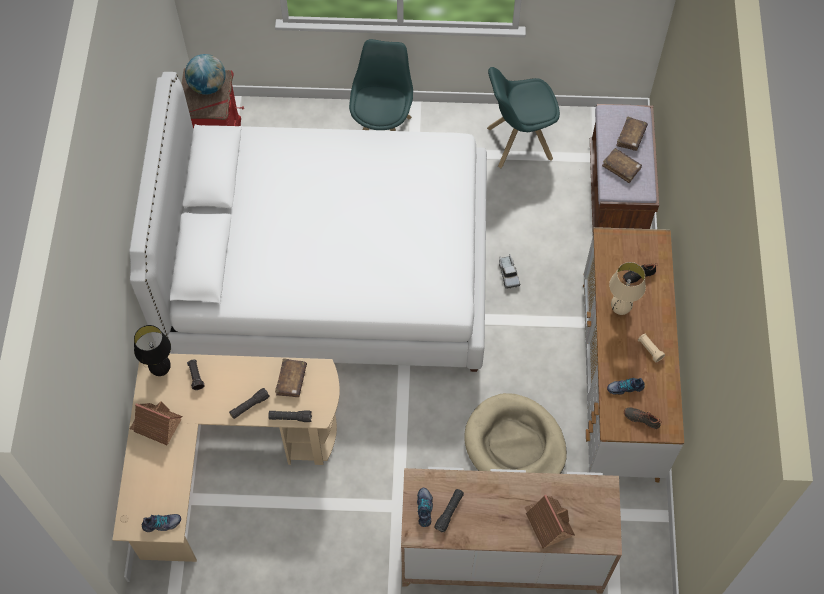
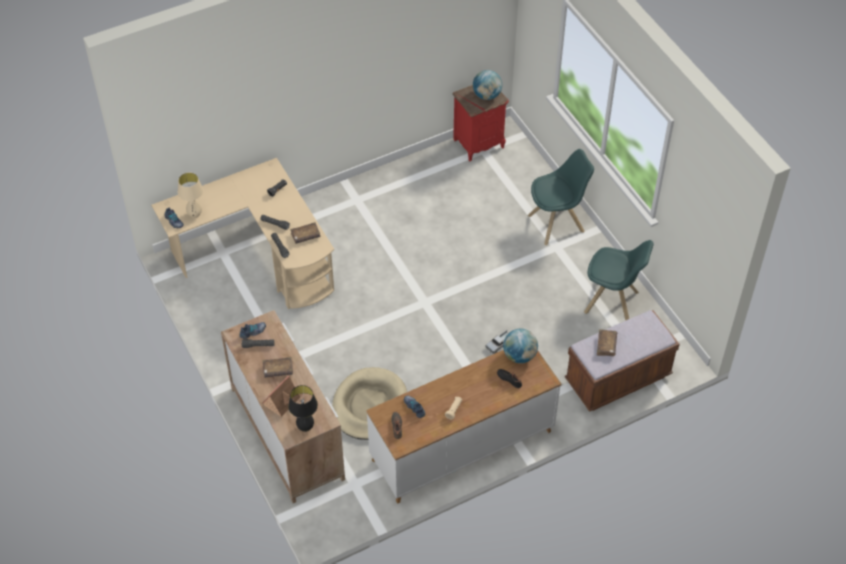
camera: 60 degrees right, 10 degrees down
white bed [129,72,487,372] -> none
toy house [130,402,183,445] -> none
black table lamp [134,325,171,376] -> black table lamp moved to [288,385,318,432]
turquoise chair [487,67,560,168] -> turquoise chair turned 150 degrees clockwise [584,240,654,320]
beige table lamp [609,262,646,315] -> beige table lamp moved to [178,172,203,218]
brown book [616,117,648,151] -> brown book moved to [263,357,293,378]
none -> globe [503,329,538,363]

